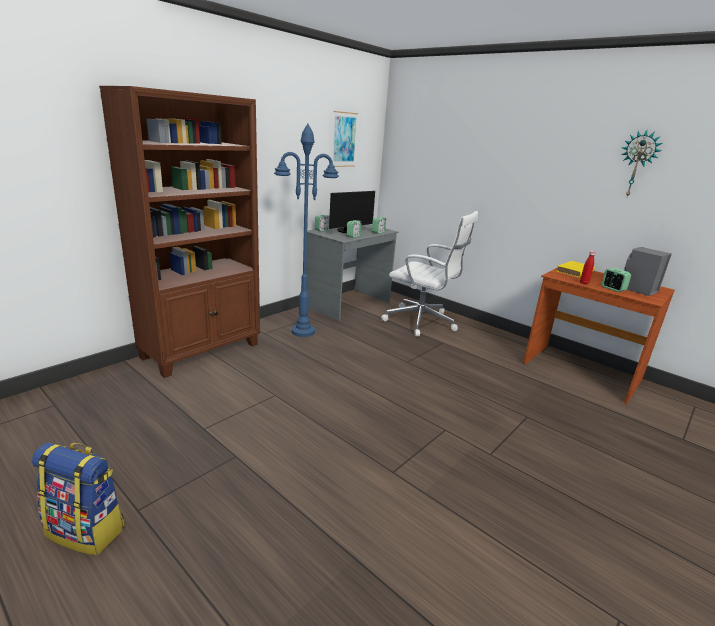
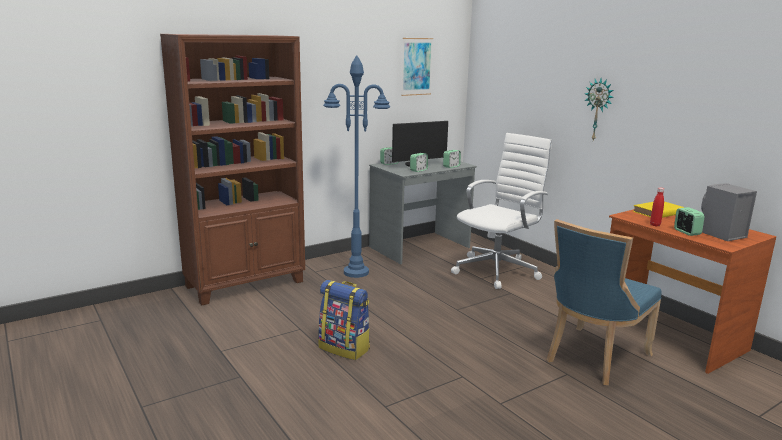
camera: 15 degrees right, 5 degrees down
backpack [32,442,125,555] -> backpack moved to [318,280,370,360]
white office chair [381,211,478,336] -> white office chair turned 90 degrees counterclockwise [451,133,552,289]
wall clock [621,130,662,197] -> wall clock moved to [585,78,614,140]
none -> blue chair [547,219,662,385]

